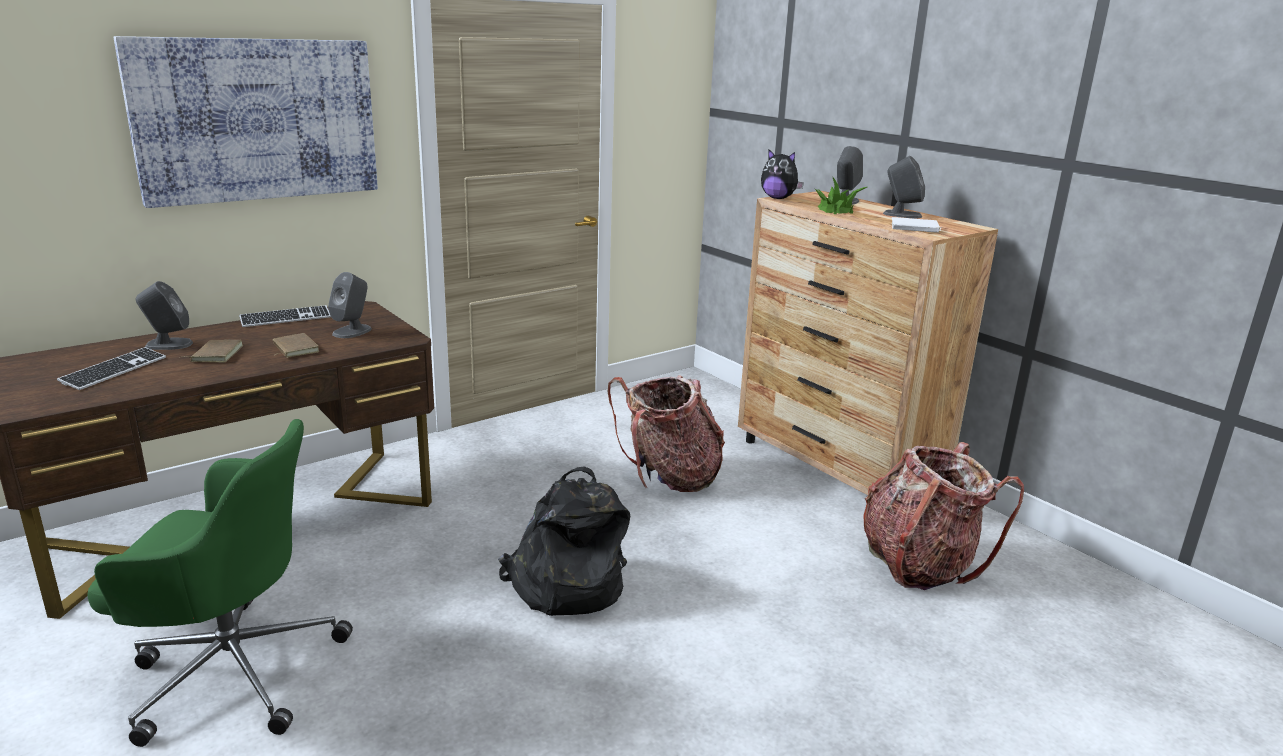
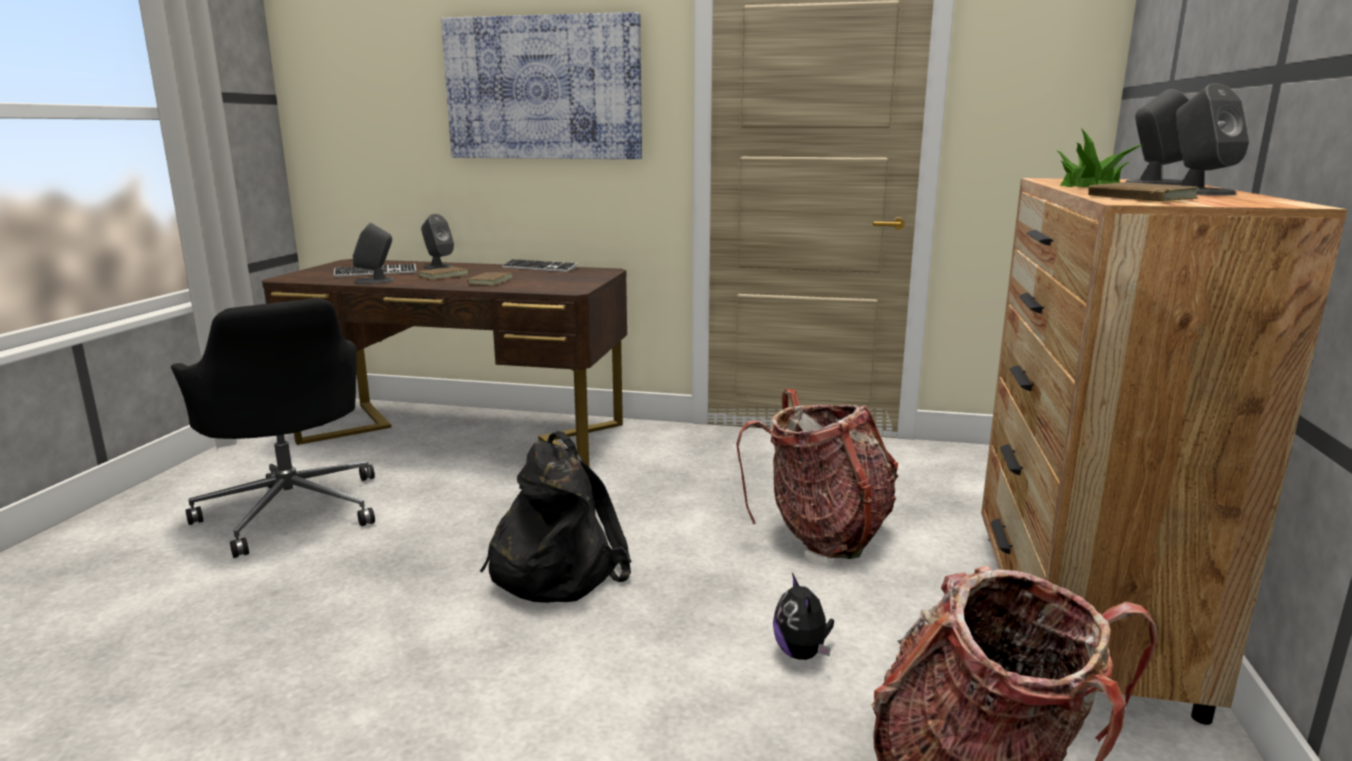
camera: 50 degrees right, 5 degrees down
green office chair [87,419,353,747] -> black office chair [171,298,375,558]
grey speaker [328,272,372,338] -> grey speaker moved to [353,222,395,284]
plush toy [761,150,804,199] -> plush toy moved to [773,573,834,660]
white book [892,217,942,233] -> brown book [1088,182,1199,201]

